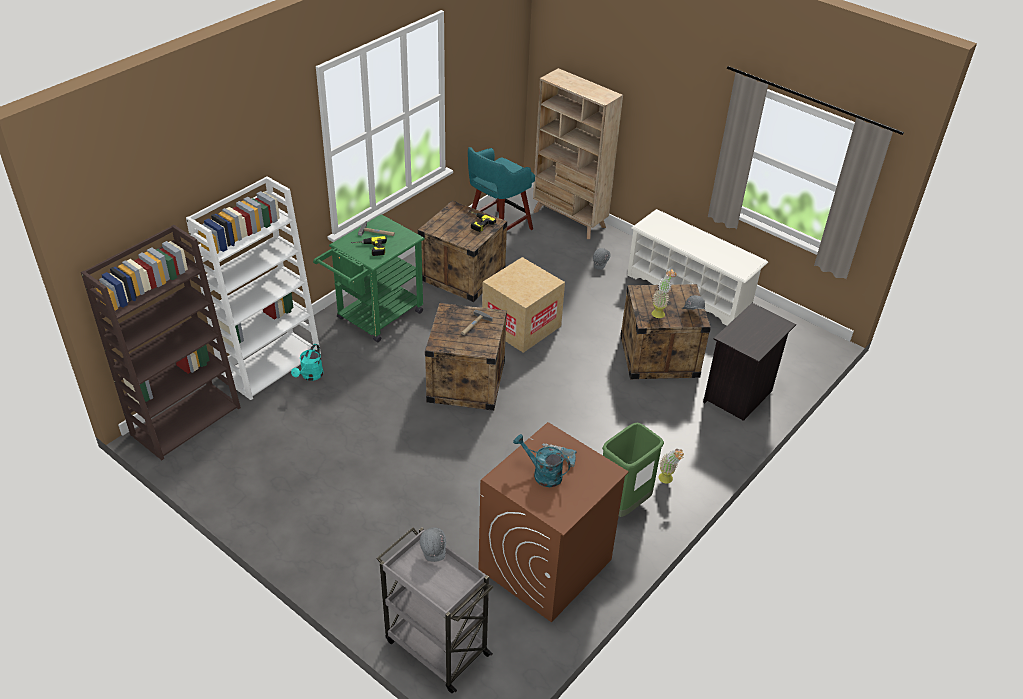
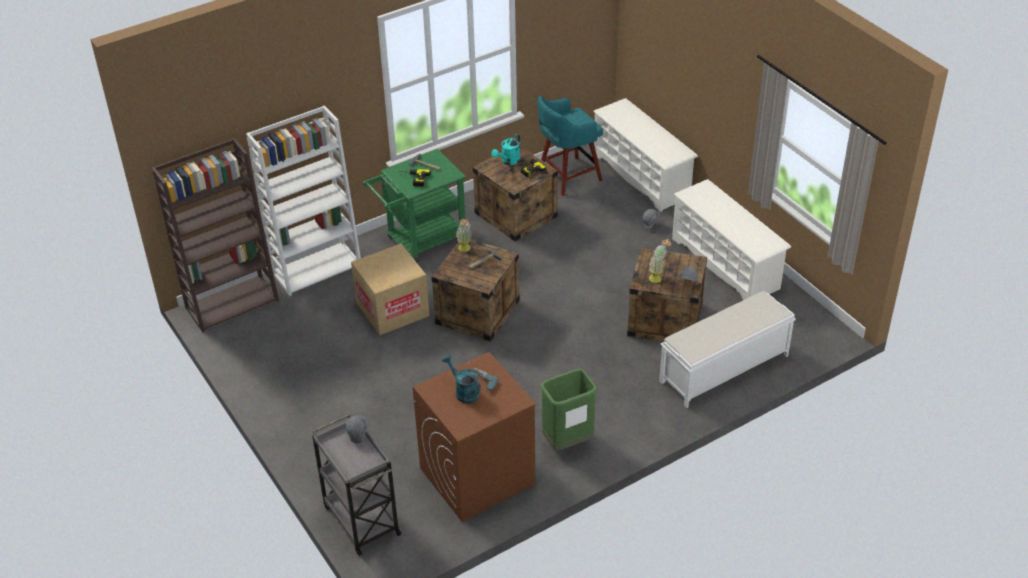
camera: 20 degrees right, 0 degrees up
turquoise watering can [291,344,323,381] -> turquoise watering can moved to [491,134,520,165]
cardboard box [482,257,565,353] -> cardboard box moved to [351,244,429,335]
beige bookcase [533,68,623,239] -> white shoe rack [593,98,698,212]
potted plant [659,449,684,484] -> potted plant moved to [456,218,472,252]
black nightstand [703,303,796,421] -> white bench [659,291,796,408]

